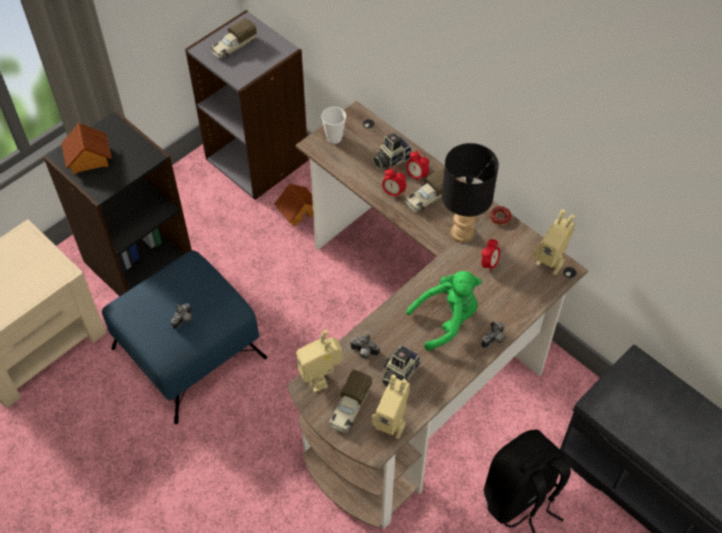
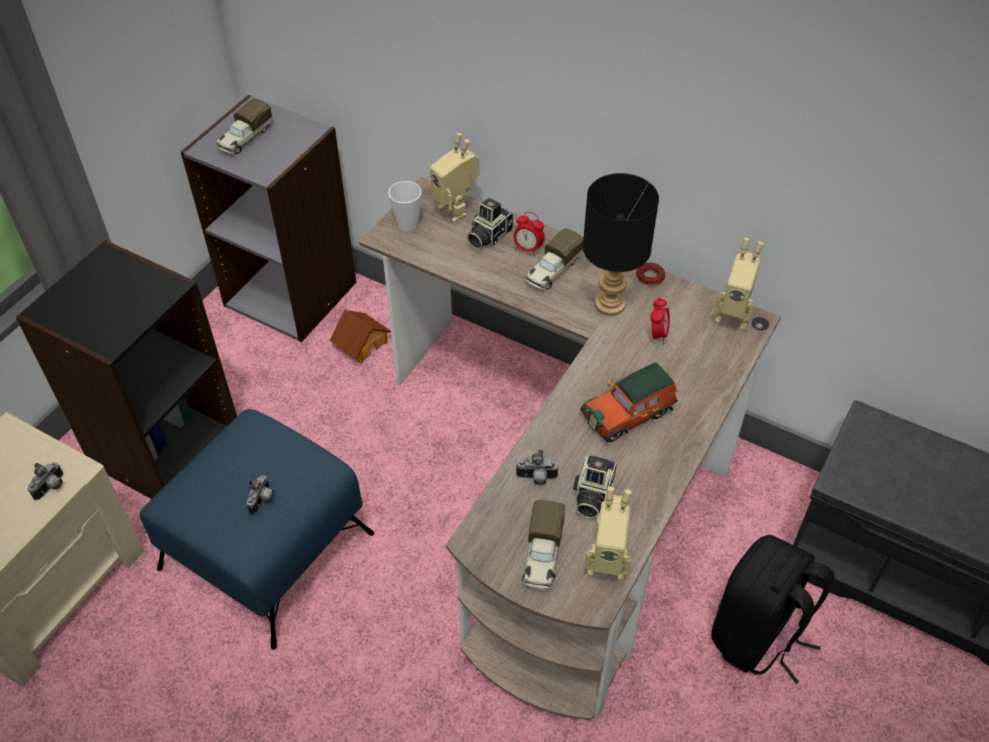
camera: 15 degrees left, 5 degrees down
toy house [61,123,112,174] -> none
toy robot [296,329,343,392] -> toy robot moved to [430,133,480,222]
alarm clock [382,167,406,198] -> none
green plush toy [406,271,482,351] -> toy car [580,362,679,442]
camera [481,321,505,348] -> camera moved to [27,462,63,500]

